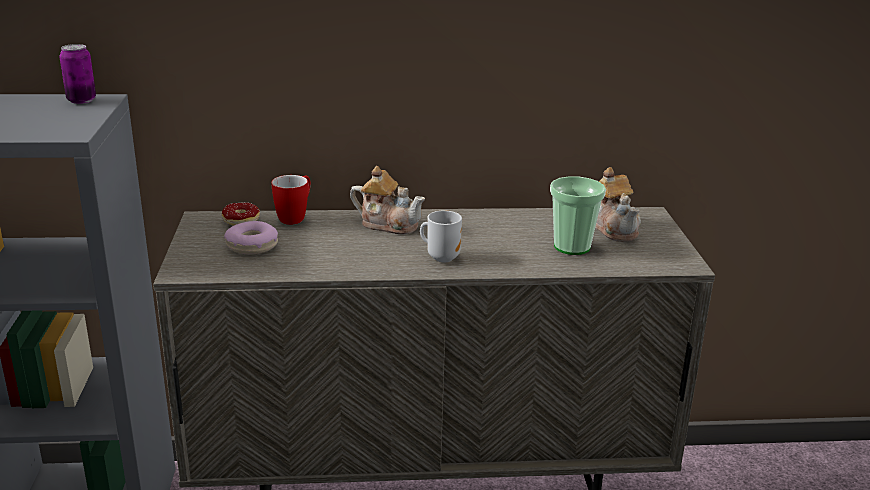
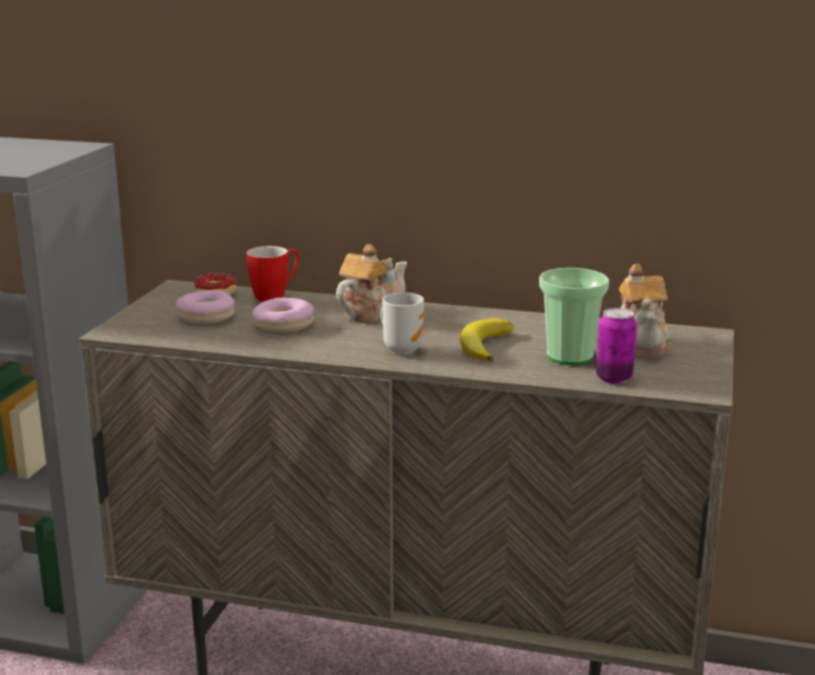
camera: 20 degrees right, 5 degrees down
can [59,44,96,104] -> can moved to [596,308,637,384]
teapot [350,166,425,234] -> teapot turned 90 degrees counterclockwise [336,244,407,323]
none -> donut [252,298,314,333]
none -> banana [460,318,514,362]

